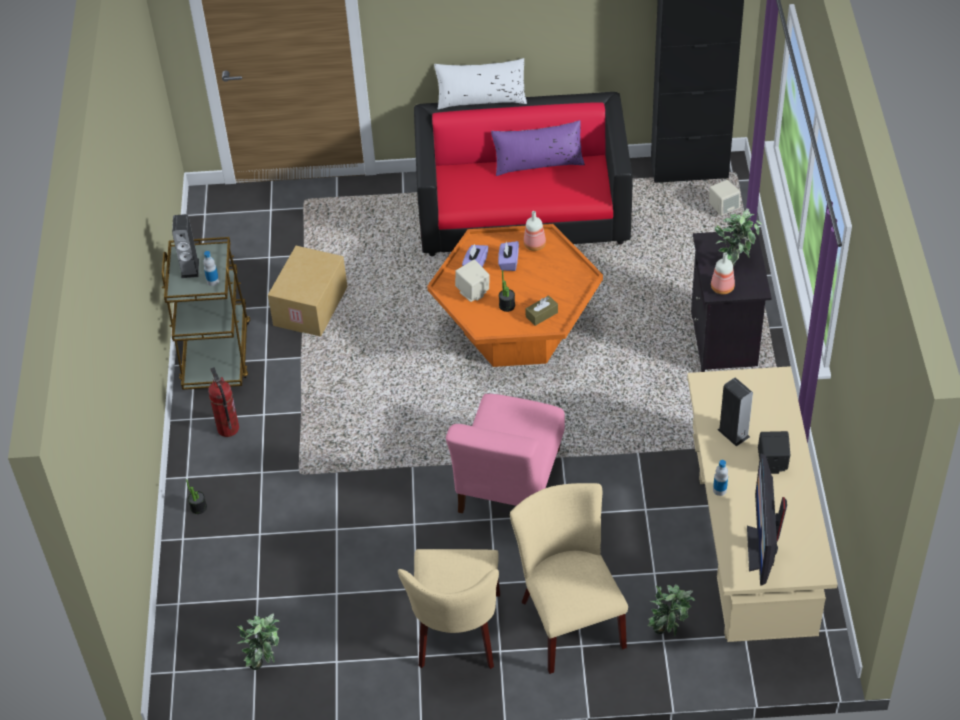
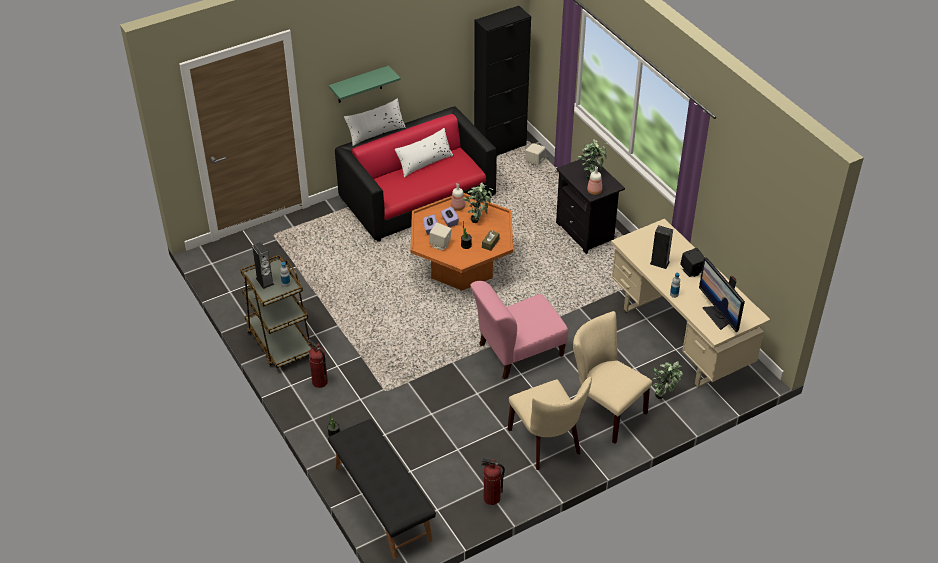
camera: 30 degrees left, 5 degrees down
potted plant [237,614,280,670] -> potted plant moved to [463,182,493,223]
cardboard box [268,246,348,337] -> none
pink chair [446,394,565,513] -> pink chair turned 75 degrees clockwise [471,281,568,379]
purple pillow [491,120,585,176] -> white pillow [395,128,453,178]
none -> black bench [328,419,436,559]
none -> green shelf [329,66,401,103]
none -> fire extinguisher [481,458,505,505]

